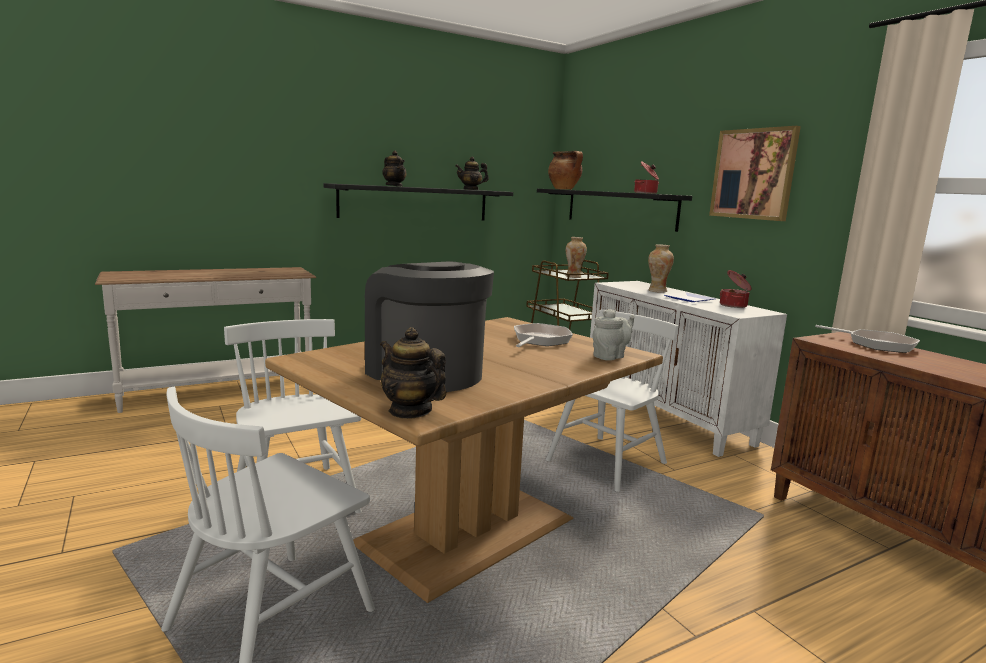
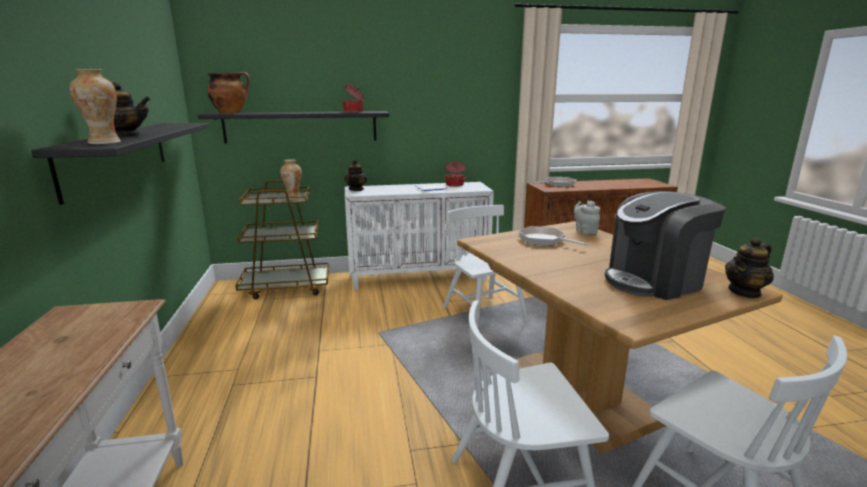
camera: 70 degrees left, 5 degrees up
teapot [455,156,489,190] -> teapot moved to [344,160,367,191]
vase [648,244,674,293] -> vase moved to [69,69,121,144]
picture [709,126,801,221] -> none

